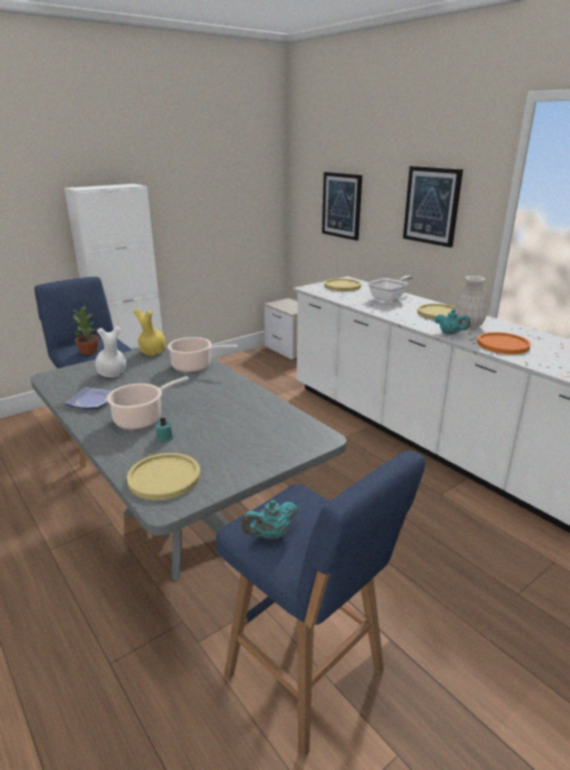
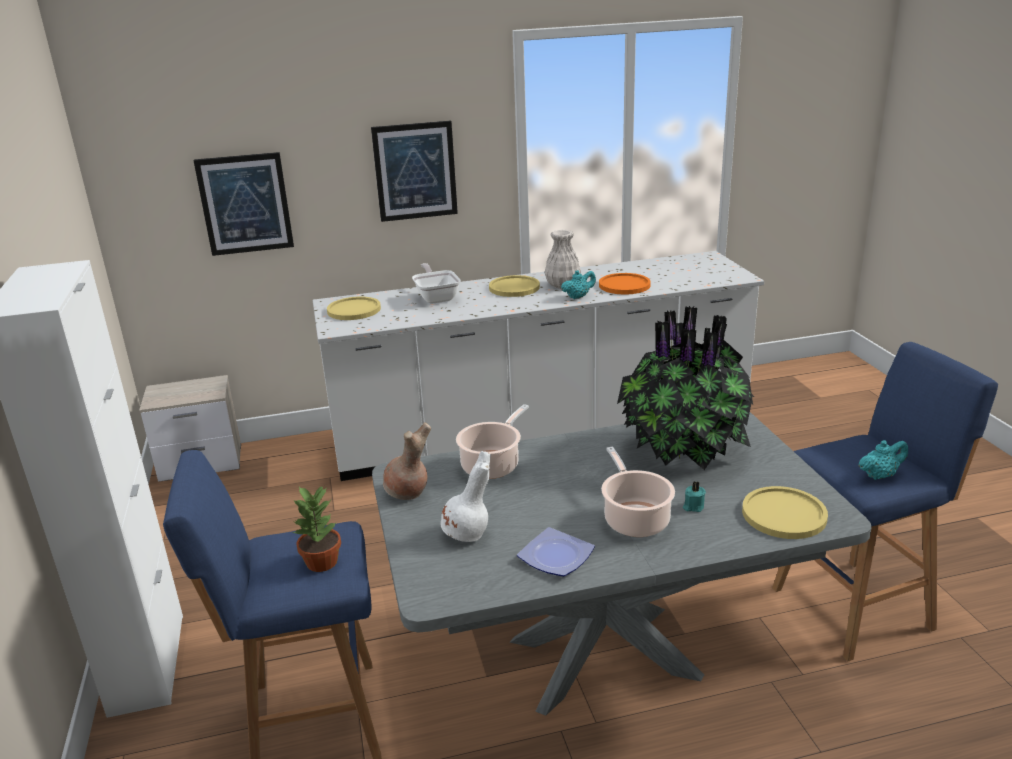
camera: 65 degrees left, 0 degrees up
yellow vase [133,308,166,356] -> brown vase [383,422,431,500]
turquoise teapot [242,500,298,539] -> turquoise teapot turned 105 degrees counterclockwise [858,440,908,480]
none -> potted plant [617,306,754,470]

